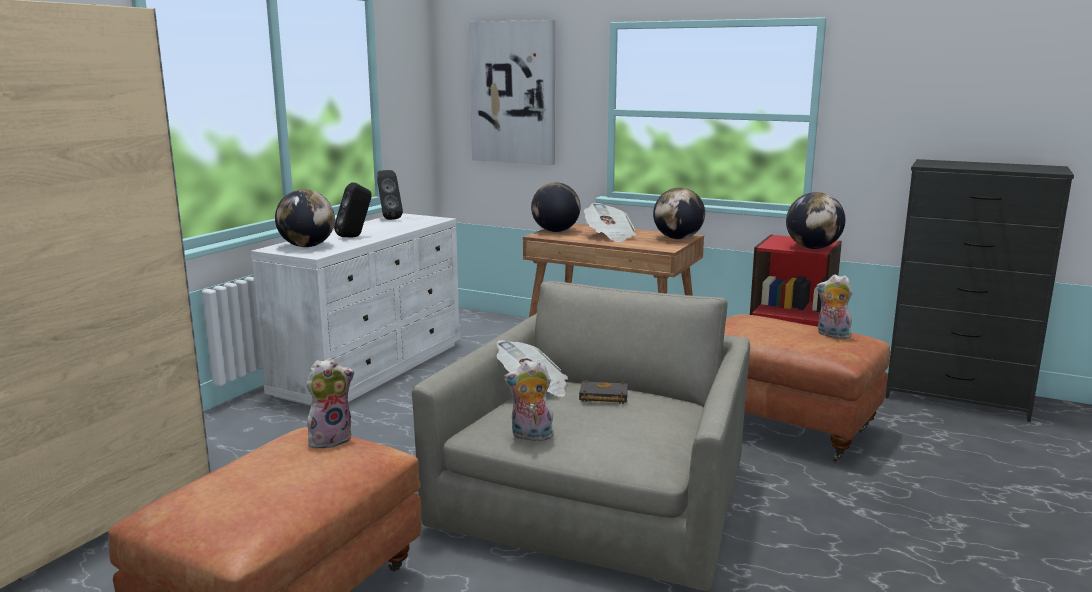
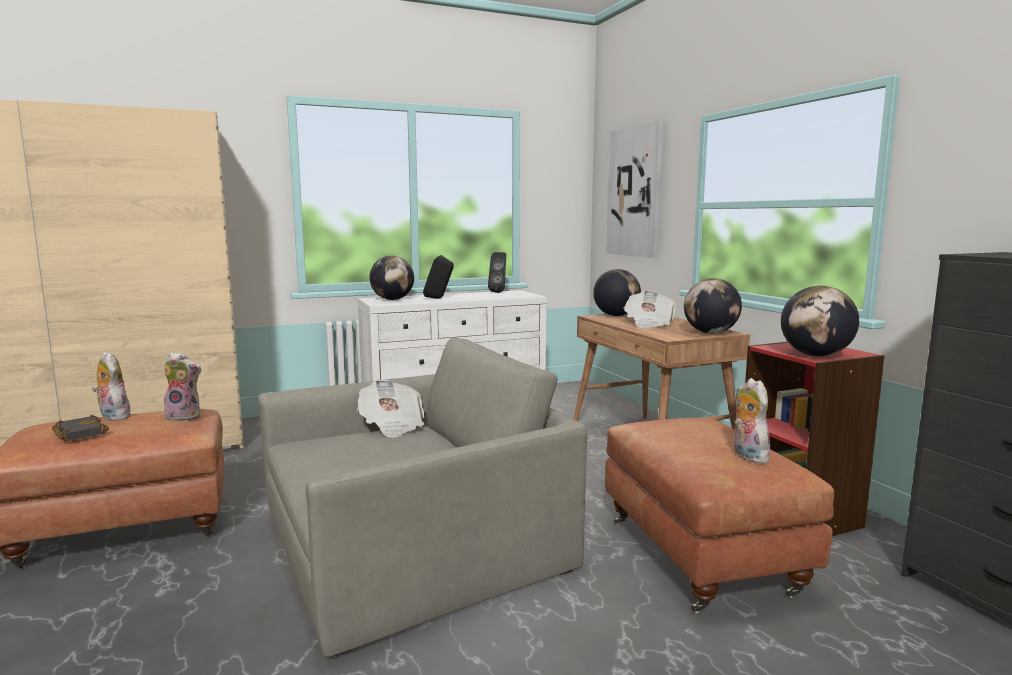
camera: 40 degrees right, 5 degrees down
plush toy [504,360,557,441] -> plush toy moved to [92,351,131,421]
black book [579,380,628,404] -> black book moved to [52,415,109,442]

